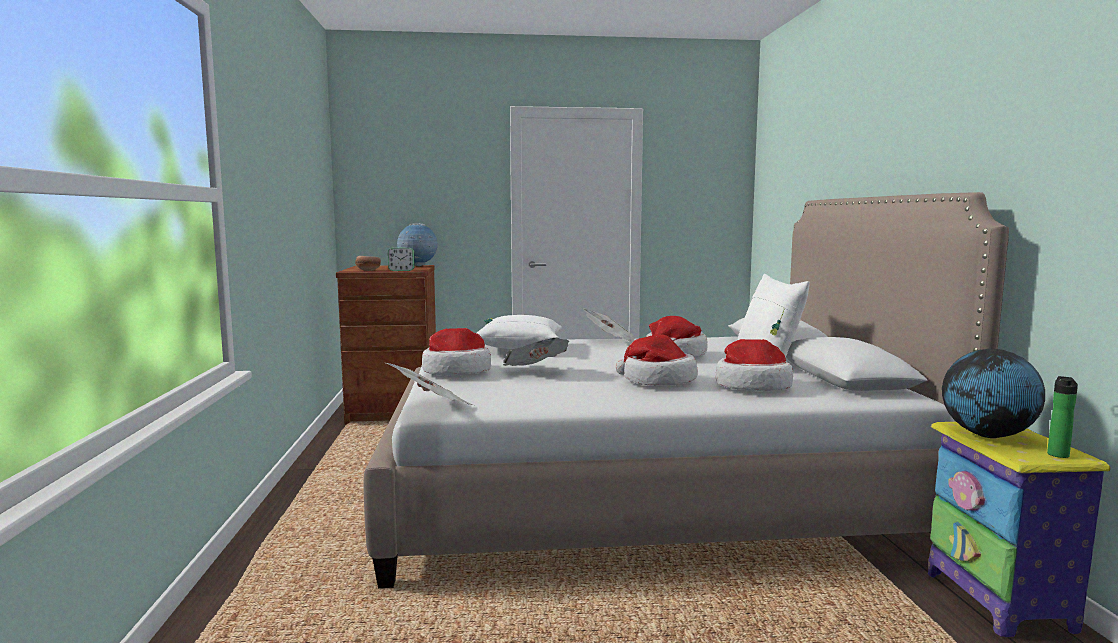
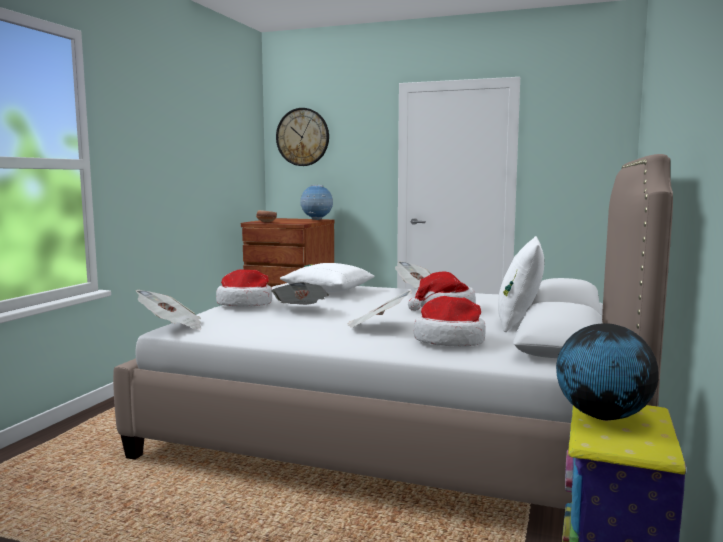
camera: 25 degrees right, 0 degrees up
alarm clock [388,247,415,271] -> none
hat [615,334,698,386] -> newspaper [347,290,412,328]
bottle [1047,376,1078,458] -> none
none -> wall clock [276,108,329,166]

